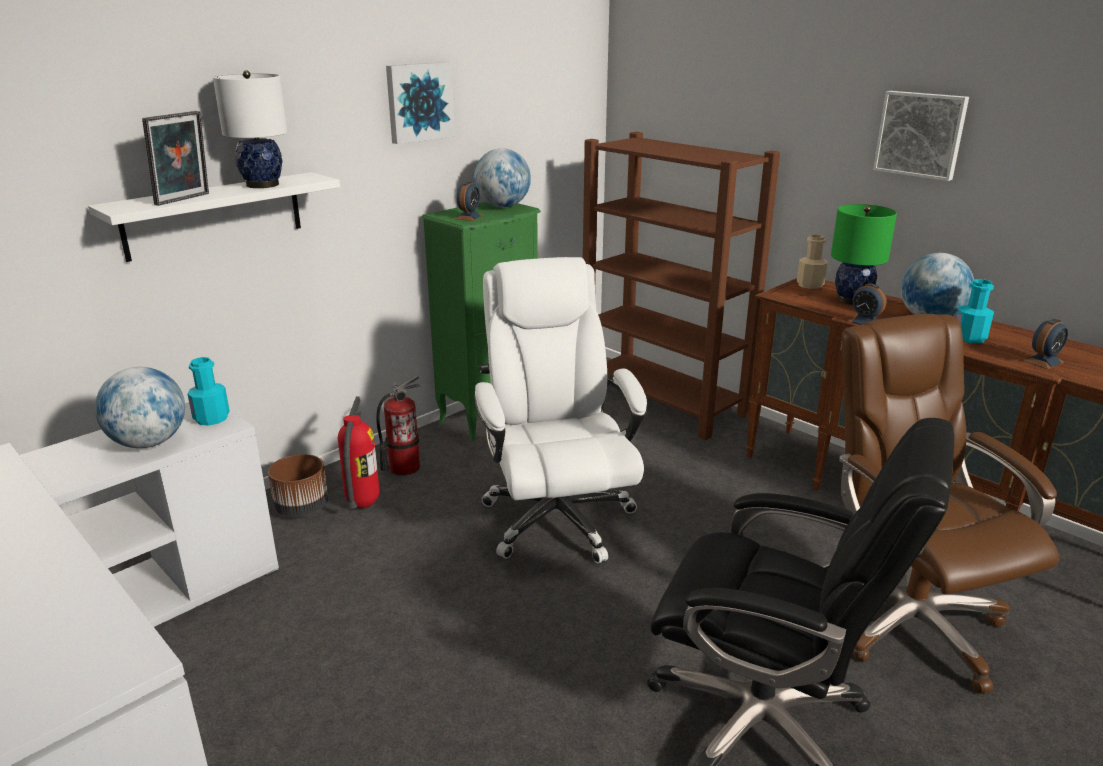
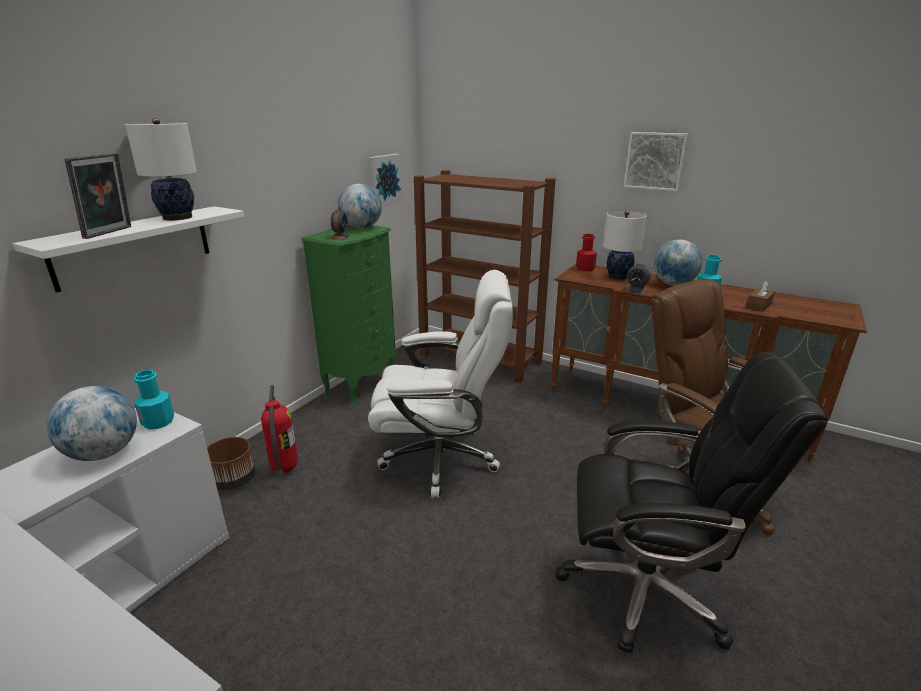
camera: 15 degrees left, 0 degrees up
fire extinguisher [376,375,420,476] -> none
picture [386,62,455,144] -> picture moved to [368,154,403,205]
white office chair [474,257,647,563] -> white office chair turned 120 degrees clockwise [368,270,513,498]
beige bottle [797,234,828,289] -> red bottle [576,234,597,271]
green table lamp [831,204,897,305] -> white table lamp [603,211,647,280]
alarm clock [1023,319,1068,369] -> brown tissue box [746,281,775,312]

